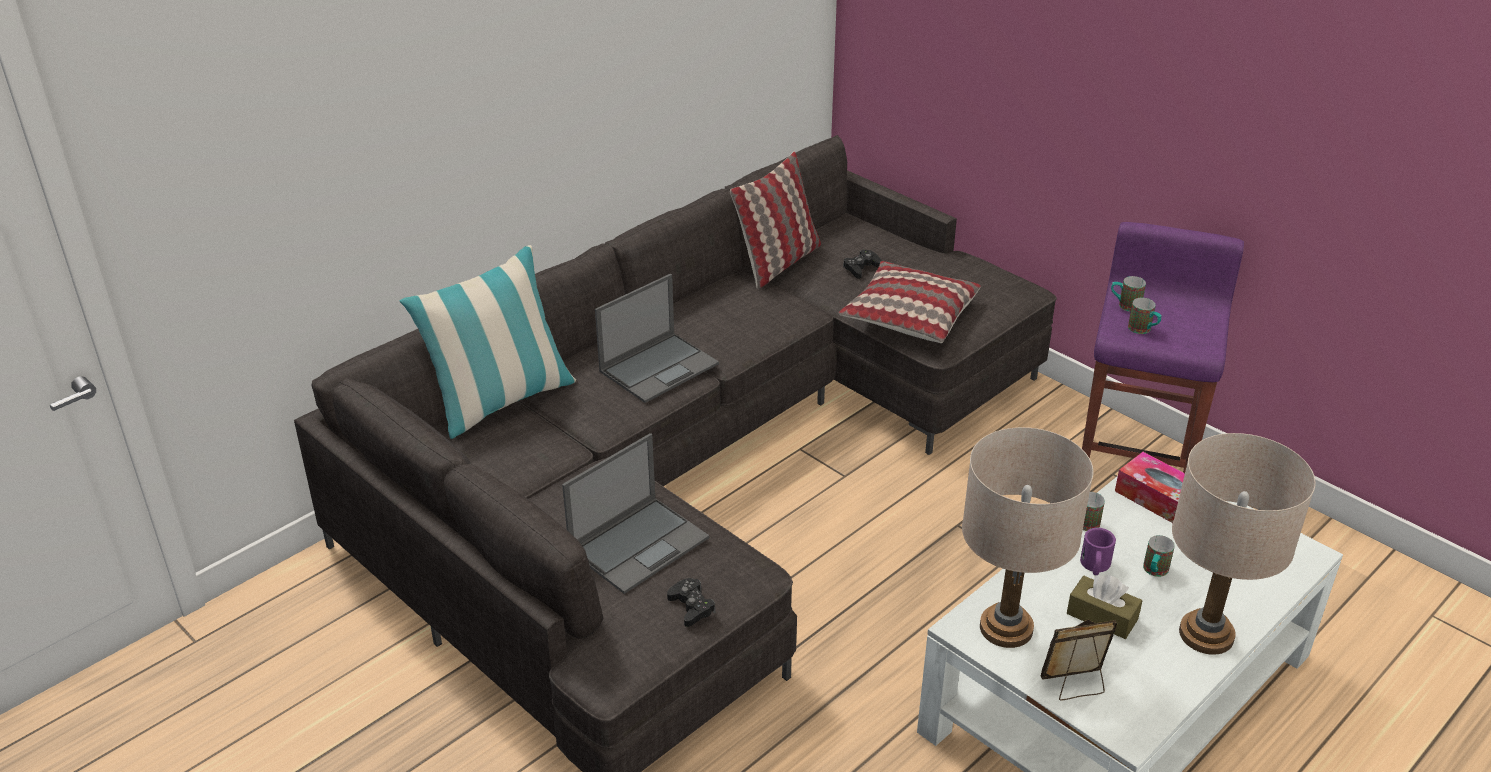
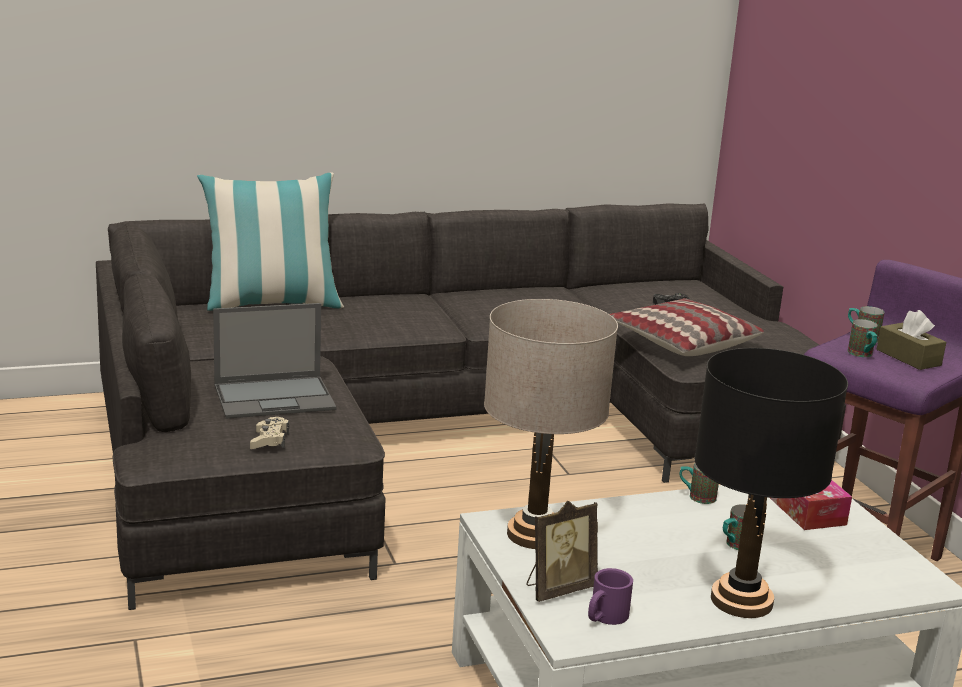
camera: 25 degrees right, 15 degrees down
laptop [595,274,719,403] -> none
black game controller [667,578,716,627] -> beige game controller [250,417,289,449]
pillow [730,152,821,289] -> none
picture frame [1041,619,1117,700] -> picture frame turned 135 degrees clockwise [526,501,598,602]
brown tissue box [1067,575,1142,639] -> brown tissue box moved to [877,310,946,370]
purple mug [1080,528,1116,575] -> purple mug moved to [588,568,633,625]
beige table lamp [1172,433,1316,655] -> black table lamp [694,348,848,618]

